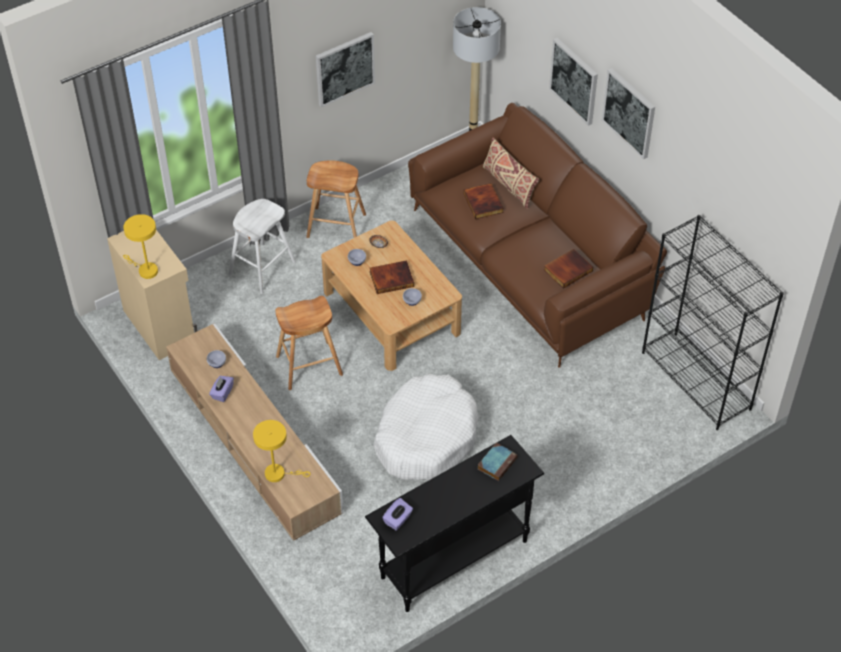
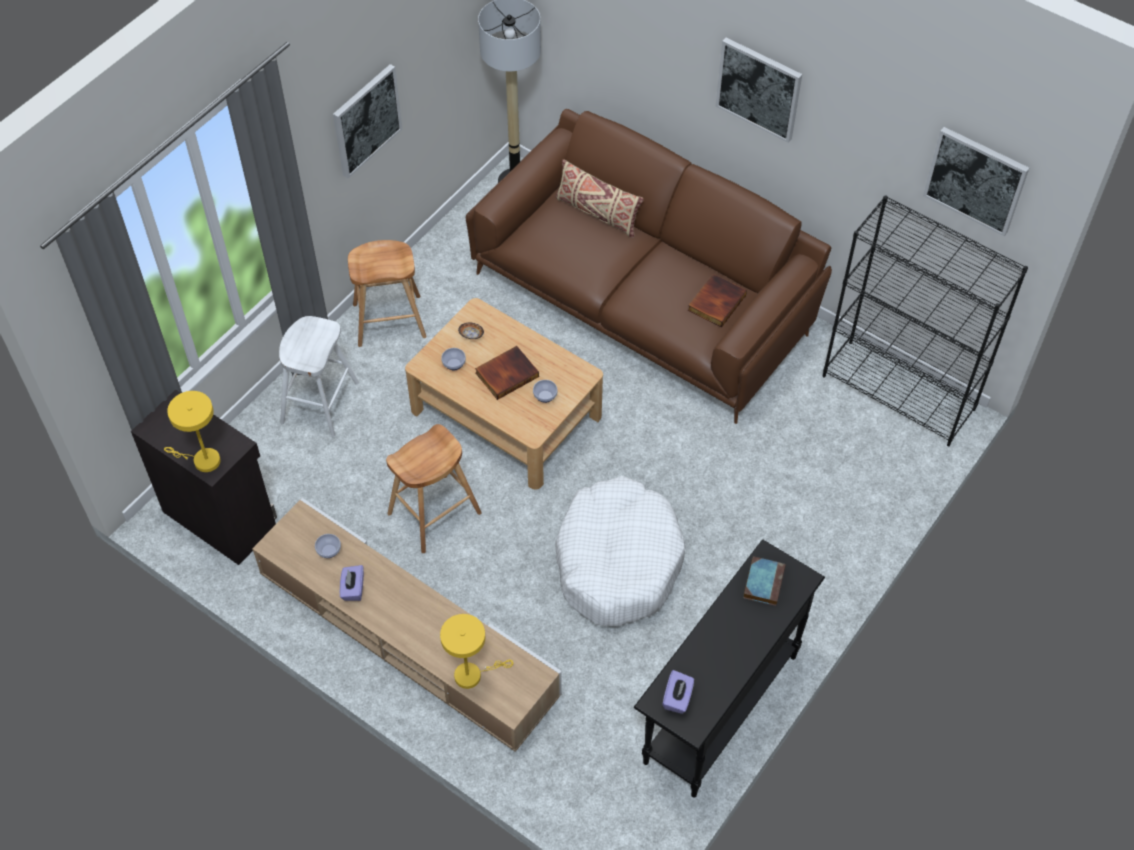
camera: 20 degrees left, 5 degrees up
beige cabinet [107,230,198,360] -> black cabinet [131,390,277,565]
book [463,183,504,219] -> none
picture [549,38,598,126] -> picture moved to [923,127,1029,236]

